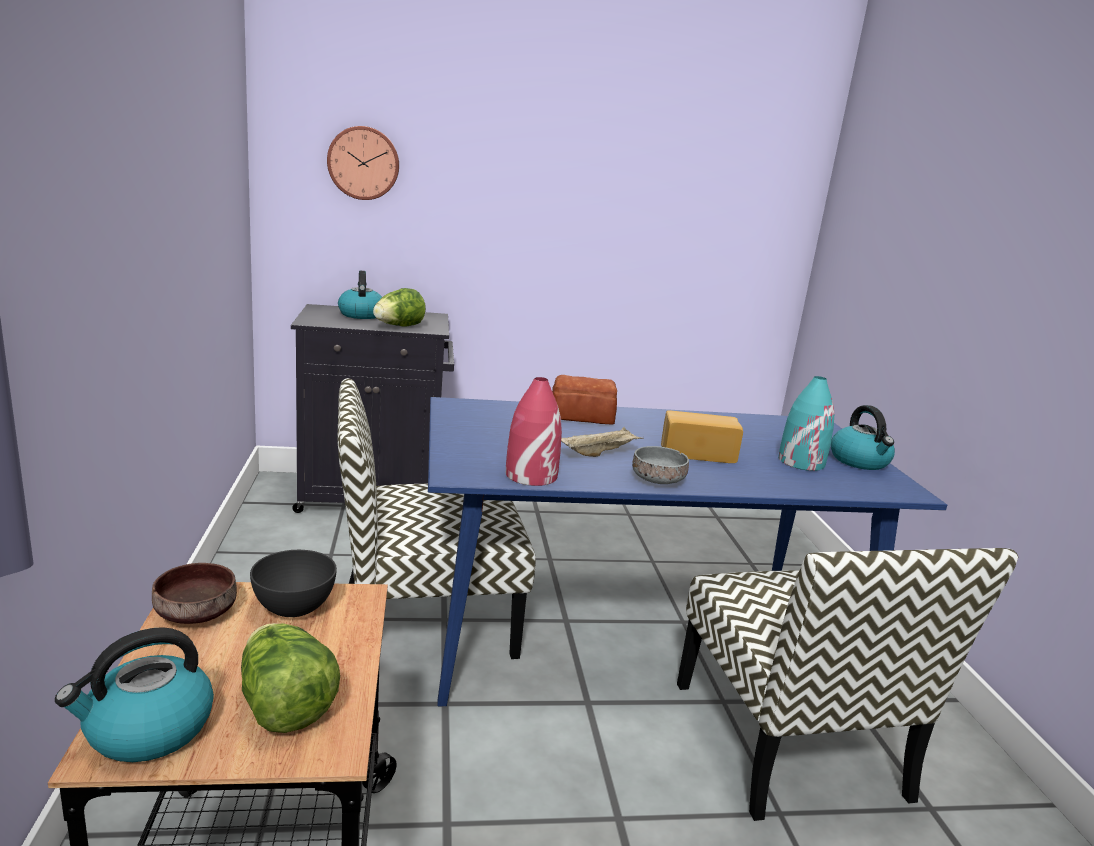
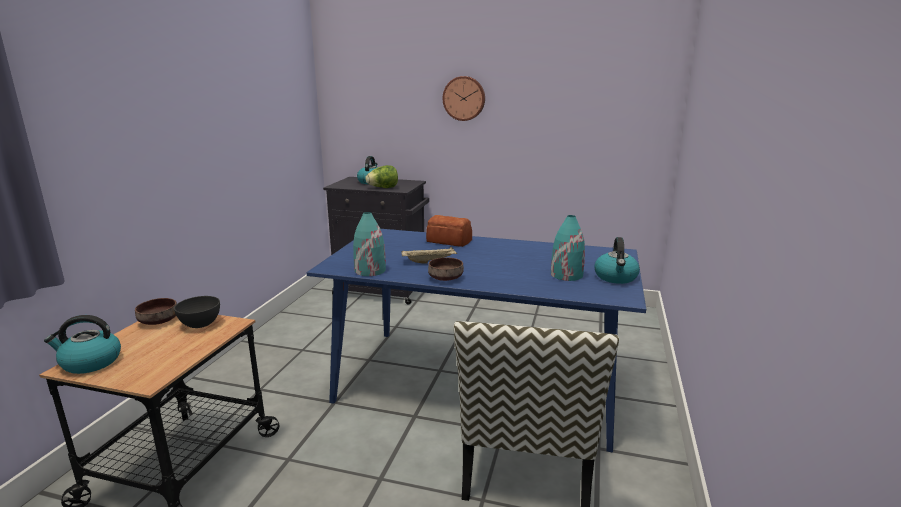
camera: 25 degrees right, 0 degrees up
lettuce [241,623,340,733] -> none
wall clock [327,126,399,200] -> wall clock moved to [443,76,485,121]
chair [337,378,536,659] -> none
red vase [506,377,562,486] -> turquoise vase [353,212,386,276]
grey bowl [632,446,689,484] -> brown bowl [428,257,464,281]
bread [661,410,743,463] -> none

